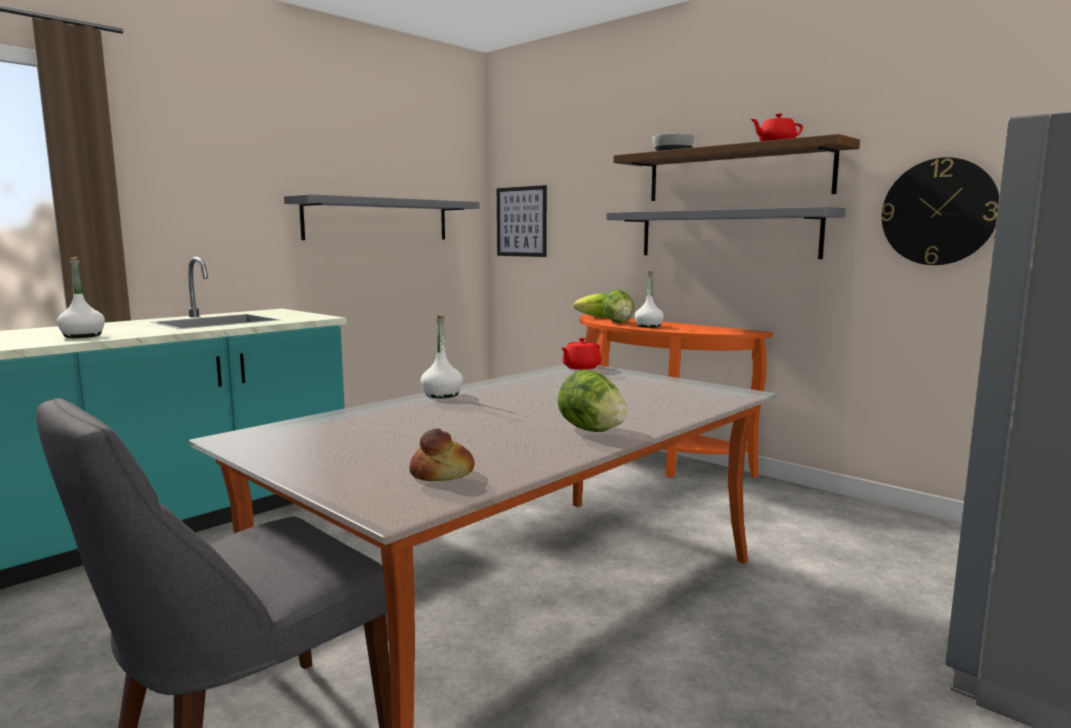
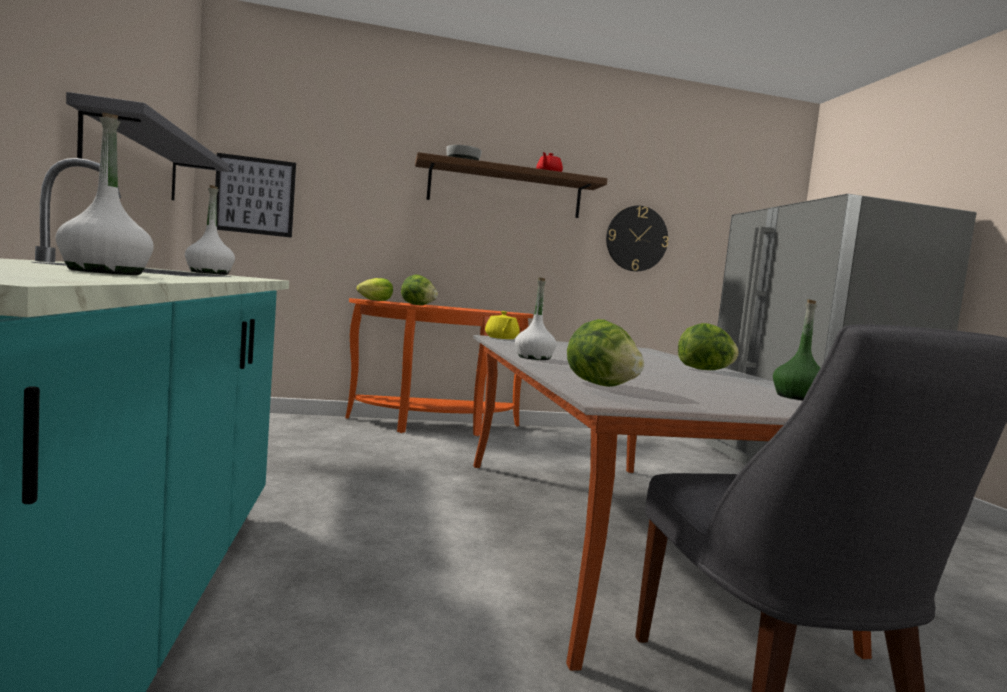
camera: 55 degrees left, 5 degrees down
bread [409,428,474,481] -> green bottle [773,299,820,400]
red teapot [561,337,601,370] -> yellow teapot [485,311,520,339]
grey shelf [606,207,845,259] -> none
white bottle [635,271,664,328] -> white bottle moved to [185,185,235,275]
none -> lettuce [567,319,644,387]

